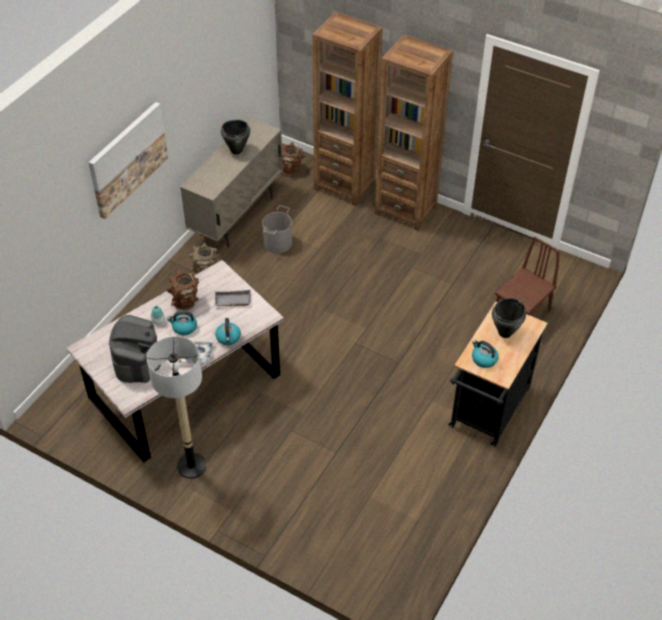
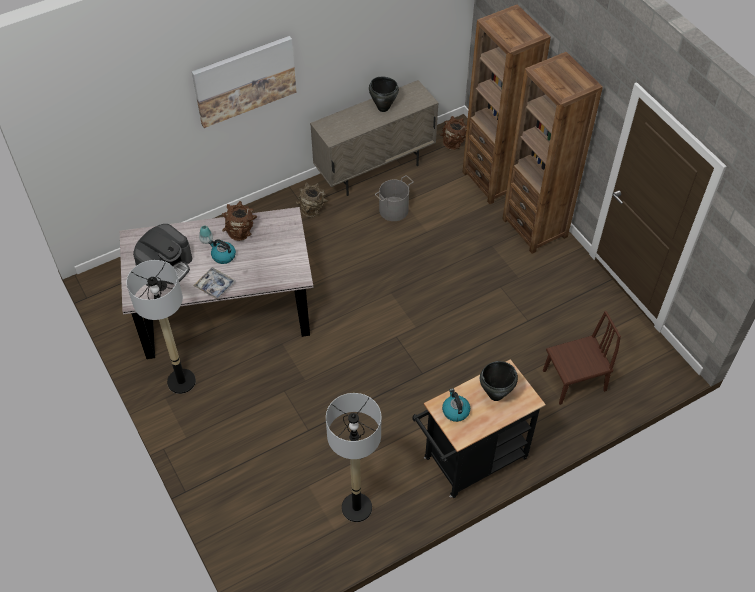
camera: 30 degrees right, 5 degrees up
grey tray [215,289,251,306] -> none
kettle [215,318,241,345] -> none
none -> floor lamp [326,393,381,522]

